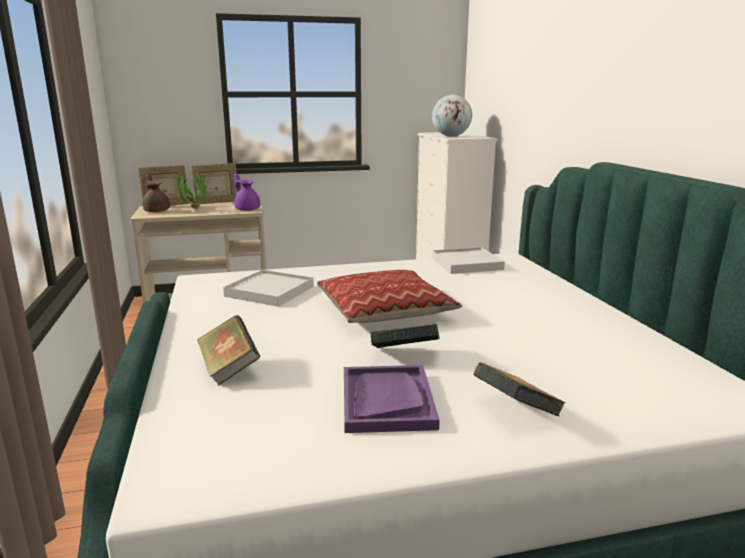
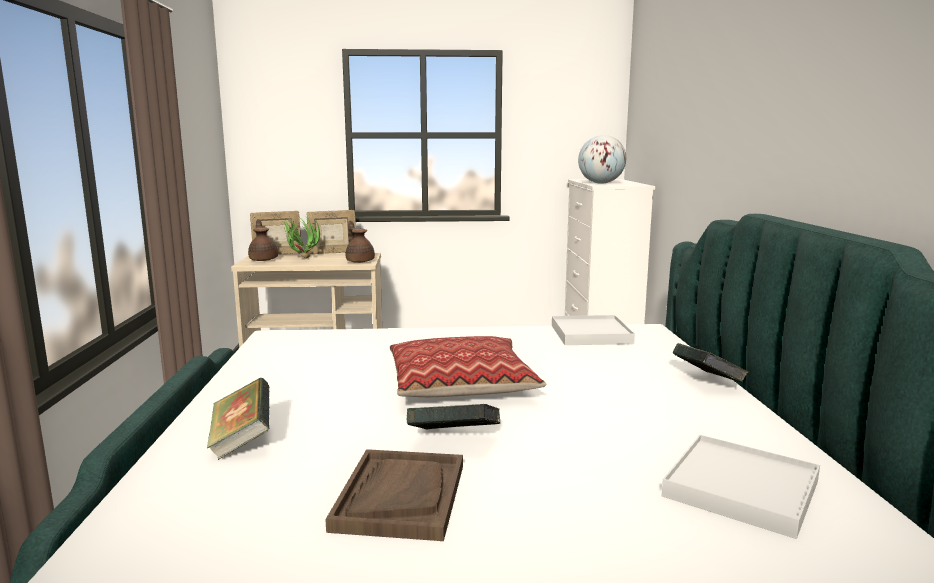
camera: 10 degrees right, 5 degrees down
white tray [223,270,314,307] -> white tray moved to [662,435,820,539]
purple teapot [234,173,260,211] -> brown teapot [345,220,375,263]
purple tray [344,365,440,433] -> brown tray [325,449,463,541]
book [474,362,565,416] -> book moved to [673,343,748,383]

